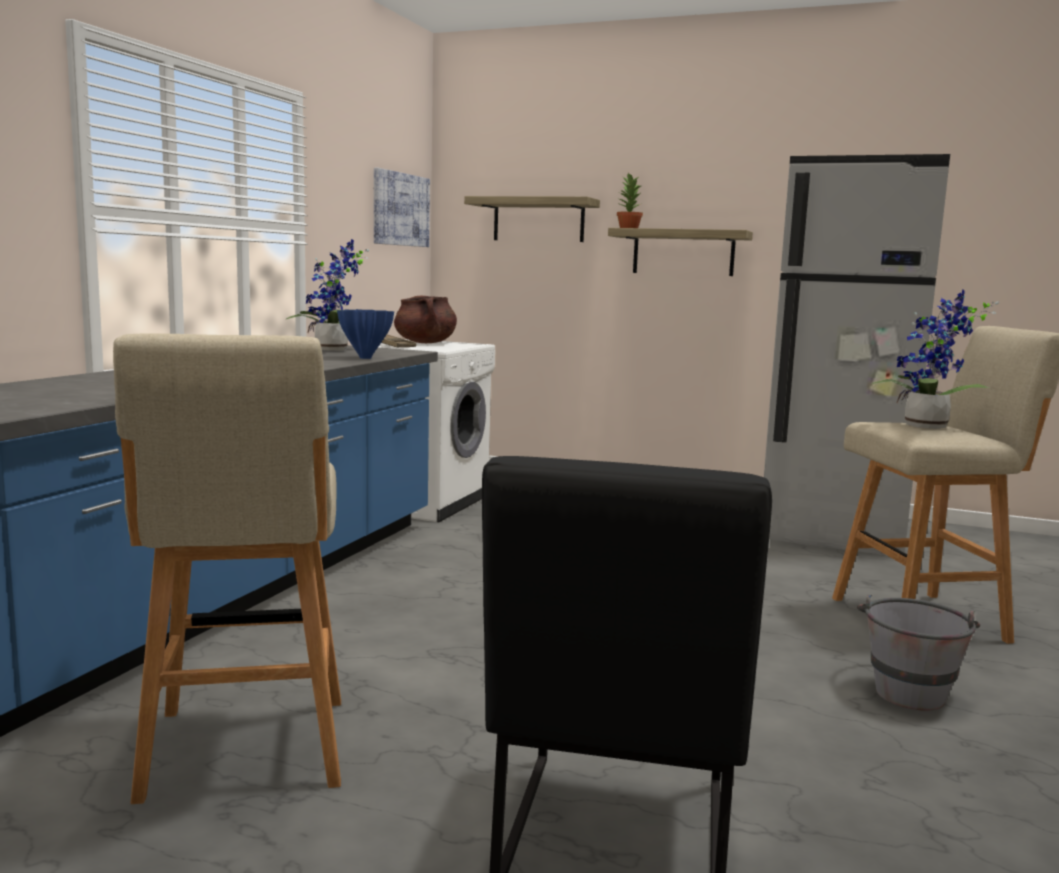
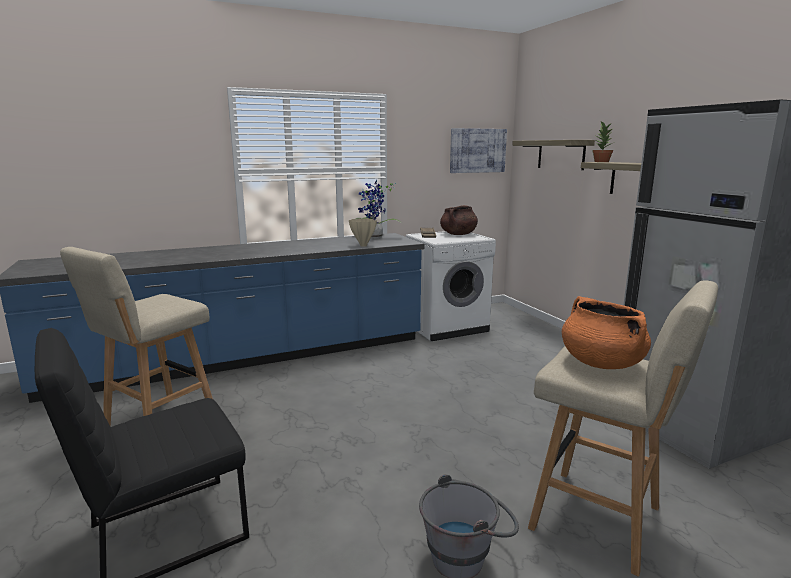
camera: 45 degrees right, 5 degrees up
blue vase [337,309,394,359] -> beige vase [349,218,377,247]
potted plant [872,289,999,429] -> orange cooking pot [562,296,651,369]

